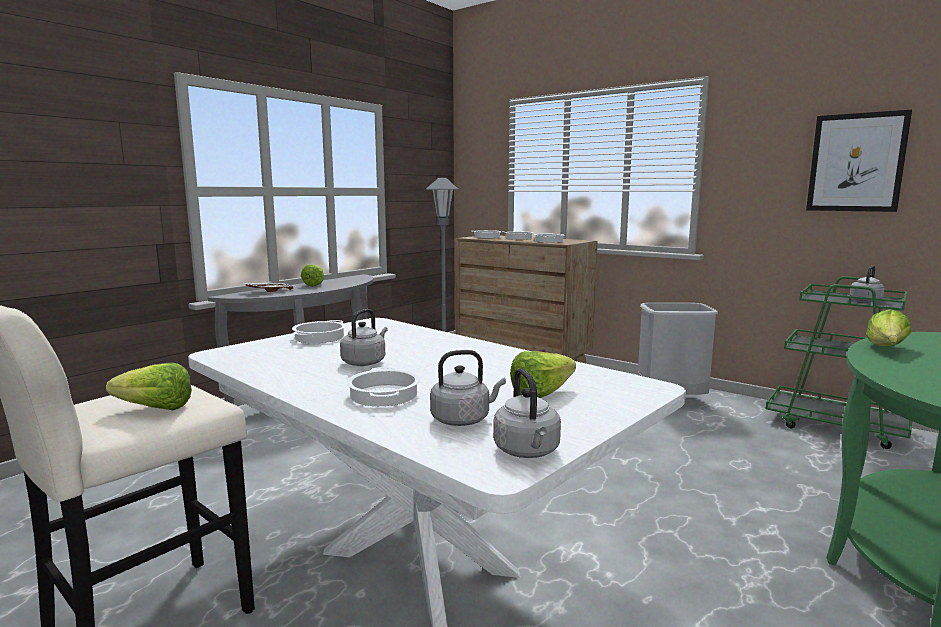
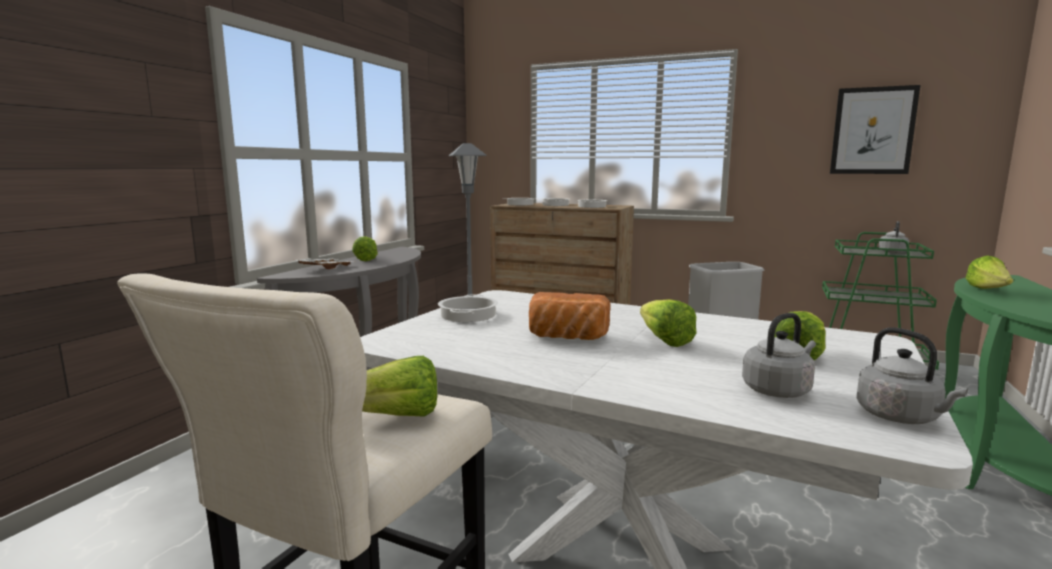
camera: 15 degrees left, 0 degrees up
grey kettle [340,309,388,366] -> bread [529,292,610,340]
cooking pot [346,367,420,406] -> none
none -> lettuce [640,299,697,347]

